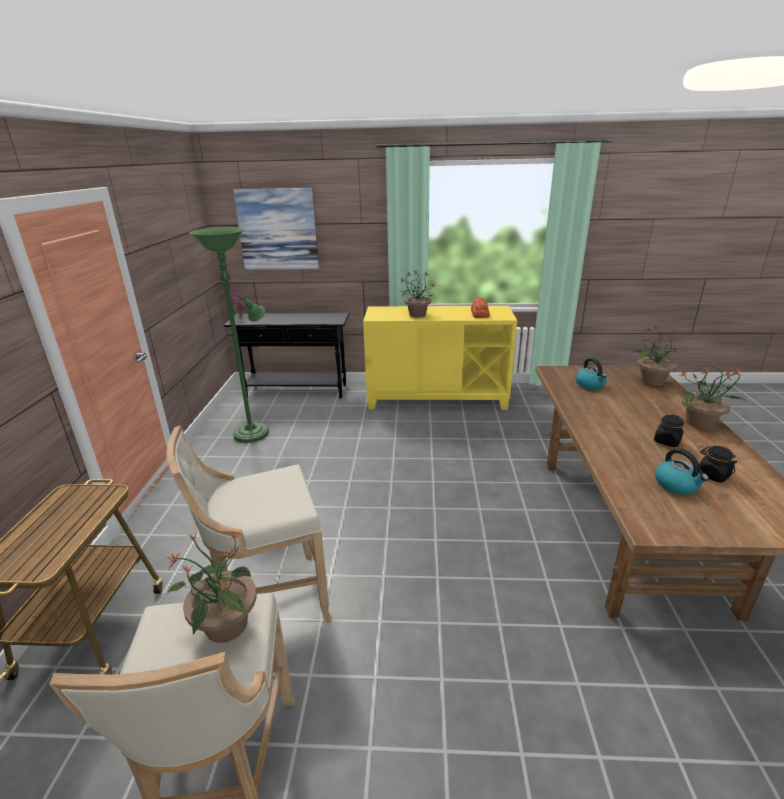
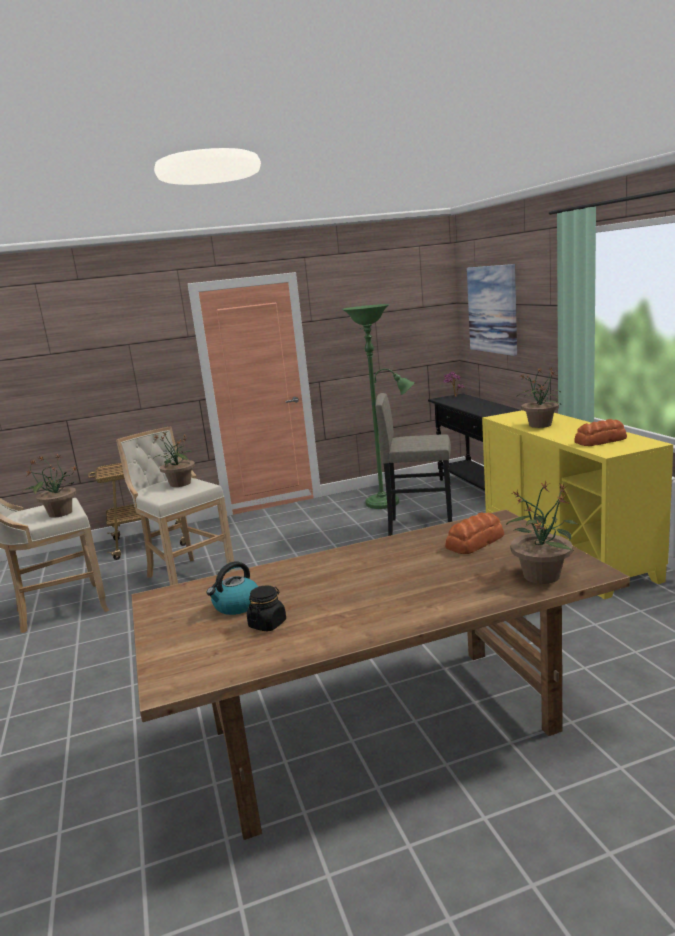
camera: 70 degrees right, 10 degrees down
kettle [576,358,607,389] -> bread [445,513,504,554]
black jar [654,415,684,447] -> none
potted plant [679,363,748,429] -> potted plant moved to [153,432,195,487]
none -> grey stool [375,393,452,536]

